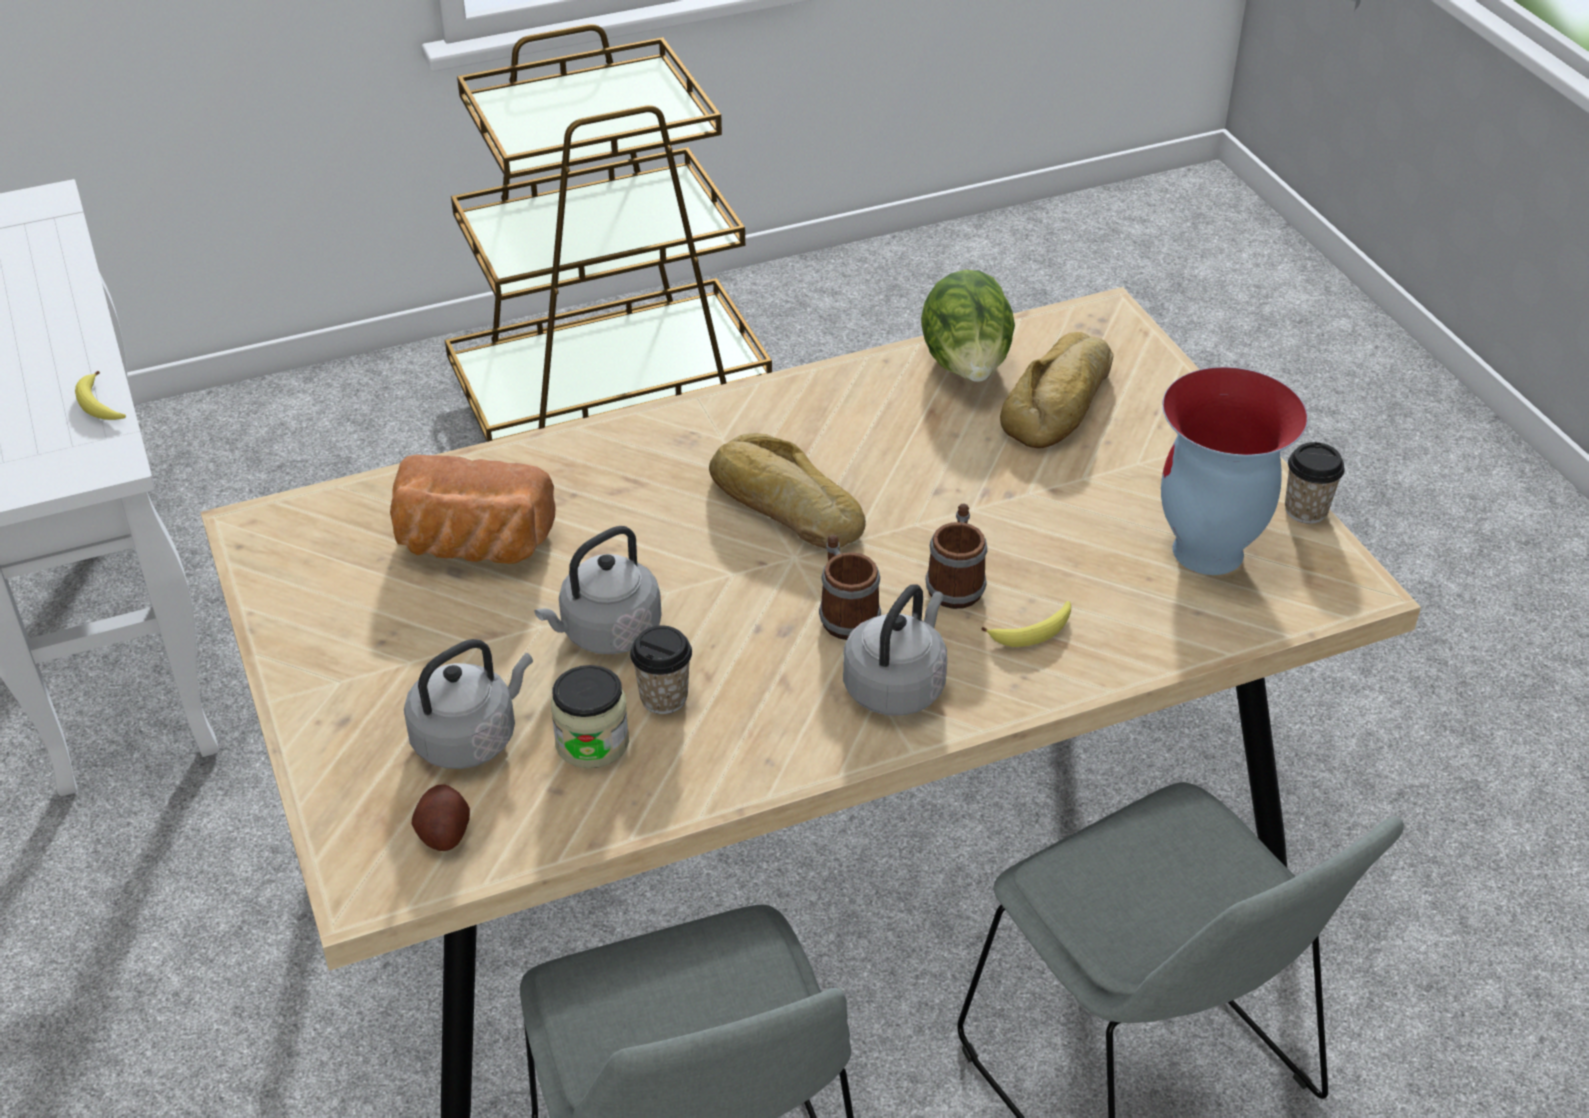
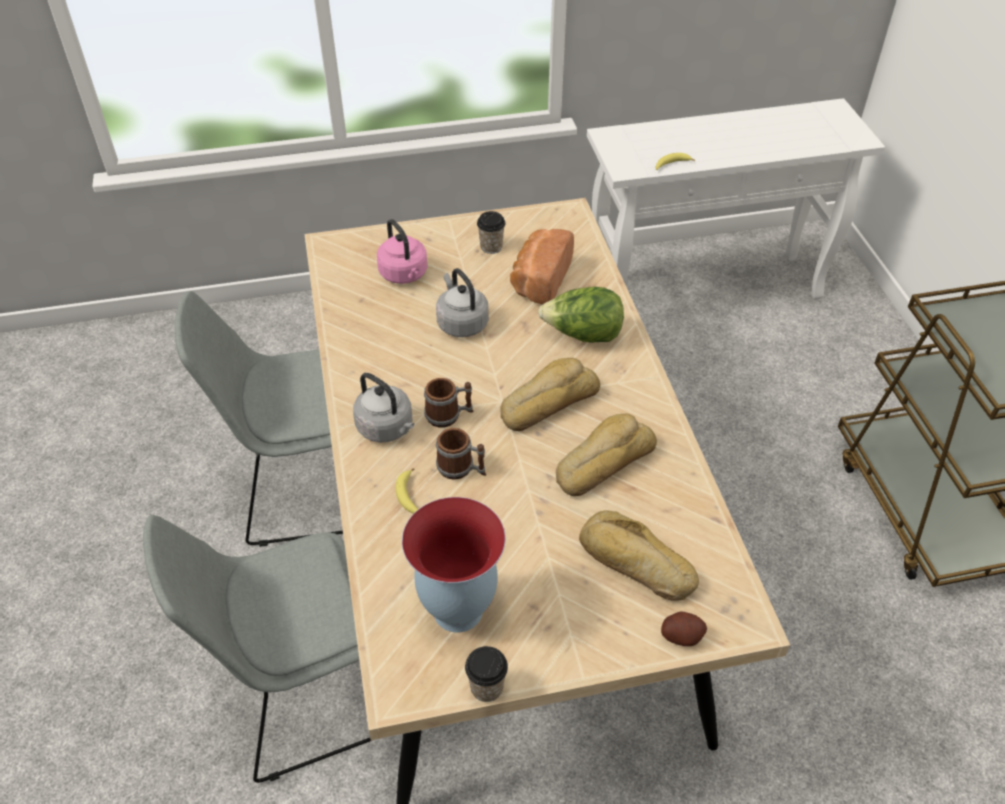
camera: 100 degrees right, 5 degrees up
grey kettle [404,639,533,769] -> pink kettle [377,219,427,284]
potato [412,784,470,851] -> potato moved to [661,611,707,646]
jar [551,665,629,769] -> none
cup [630,626,692,714] -> cup moved to [477,211,506,254]
lettuce [921,270,1015,382] -> lettuce moved to [538,287,624,343]
none -> bread [556,414,657,496]

